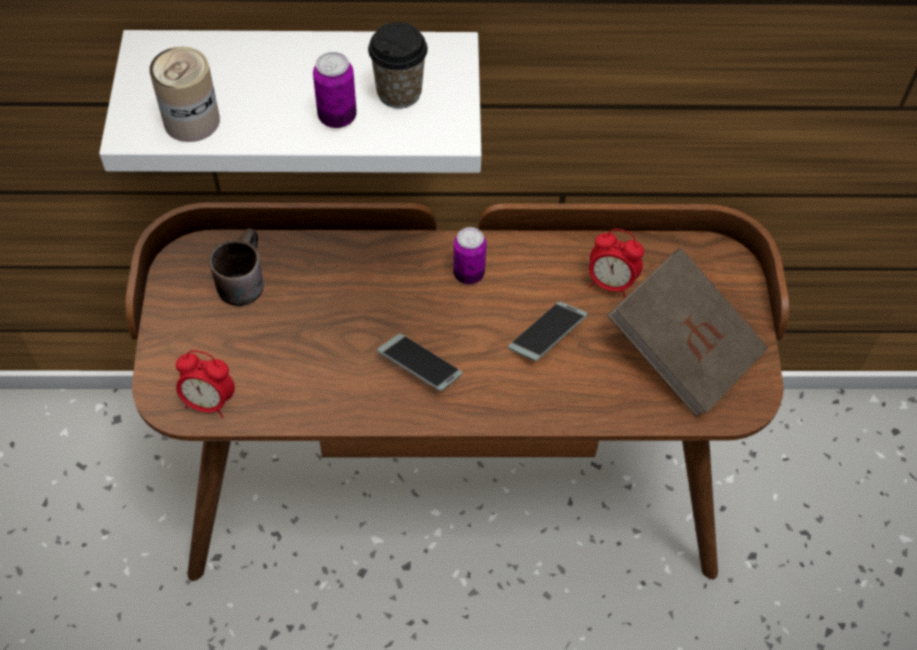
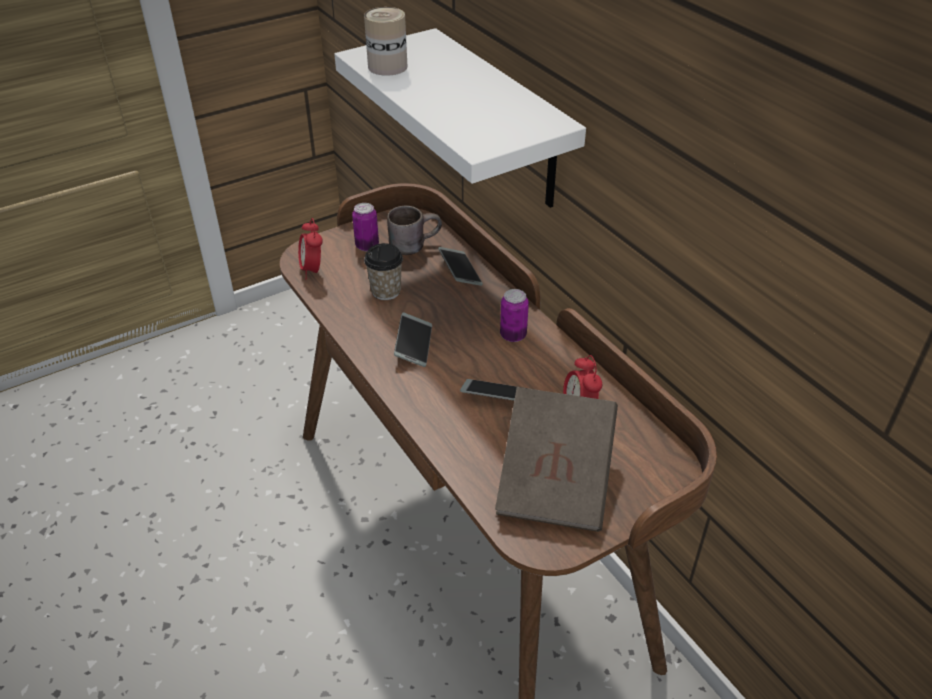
camera: 60 degrees right, 15 degrees down
can [313,52,357,128] -> can moved to [352,203,379,251]
cup [368,22,428,109] -> cup moved to [364,243,403,300]
none -> phone [438,247,483,286]

